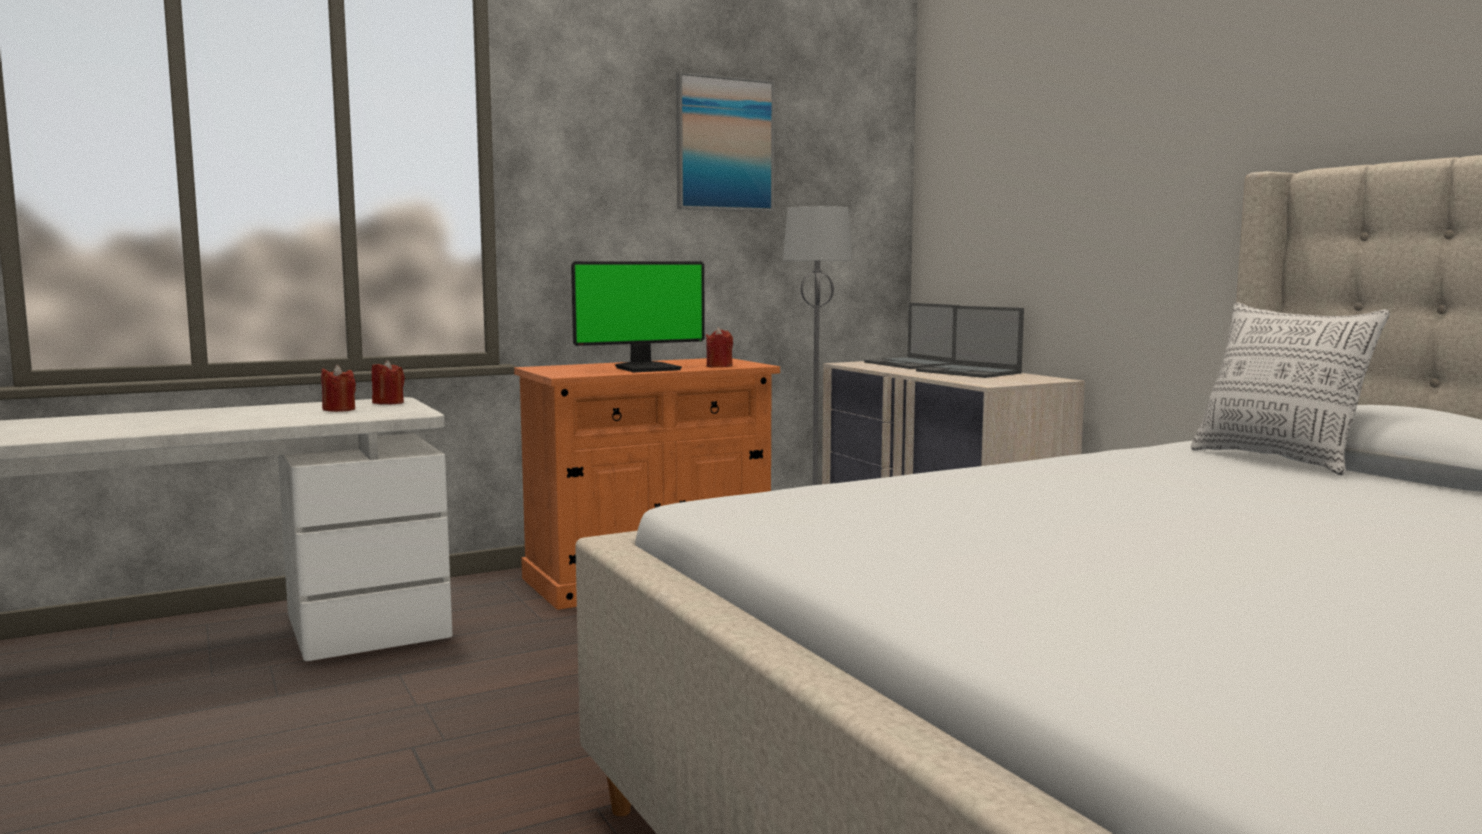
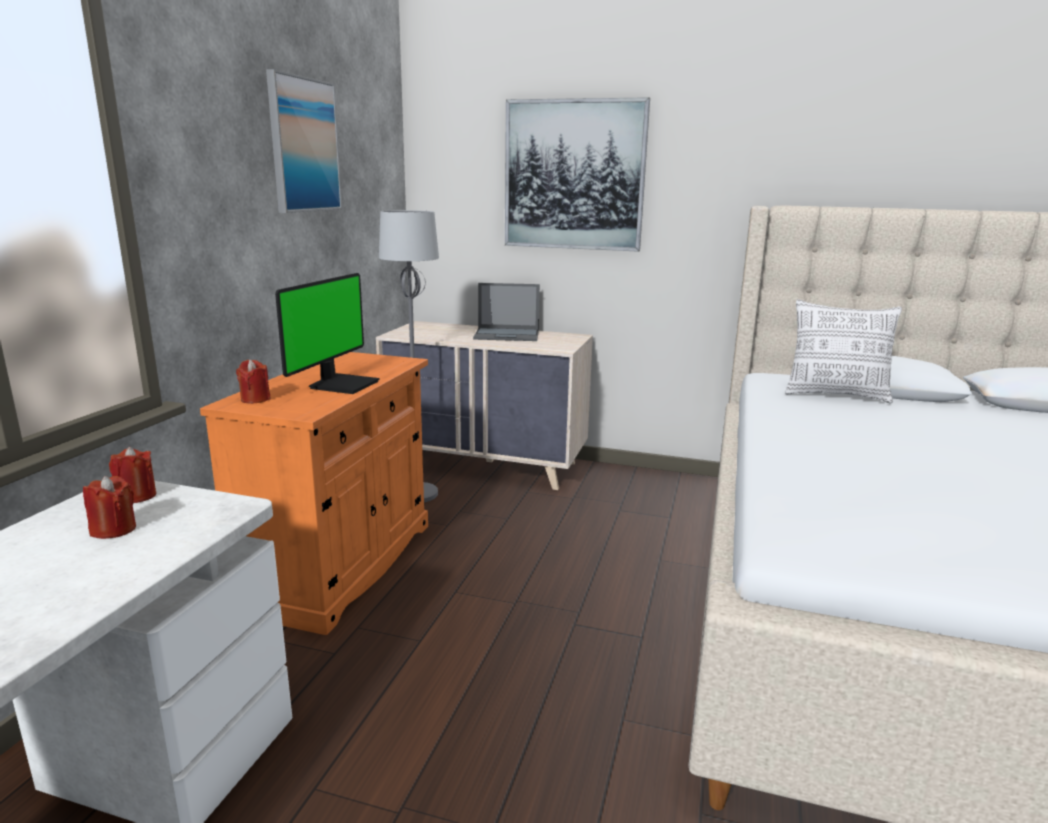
camera: 45 degrees left, 10 degrees up
red candle [706,328,733,367] -> red candle moved to [236,359,271,404]
laptop [864,303,959,369] -> none
none -> picture [505,97,650,252]

